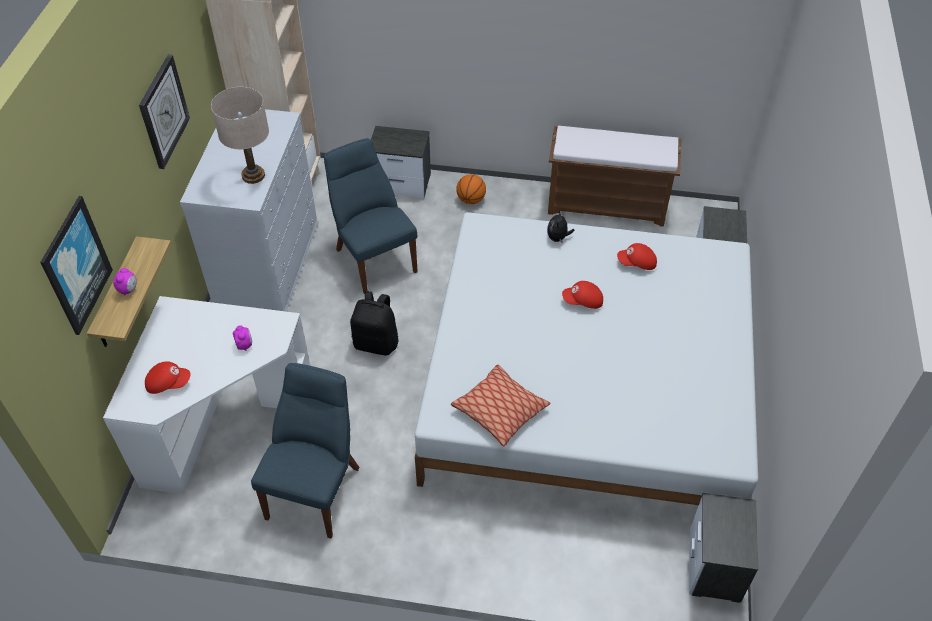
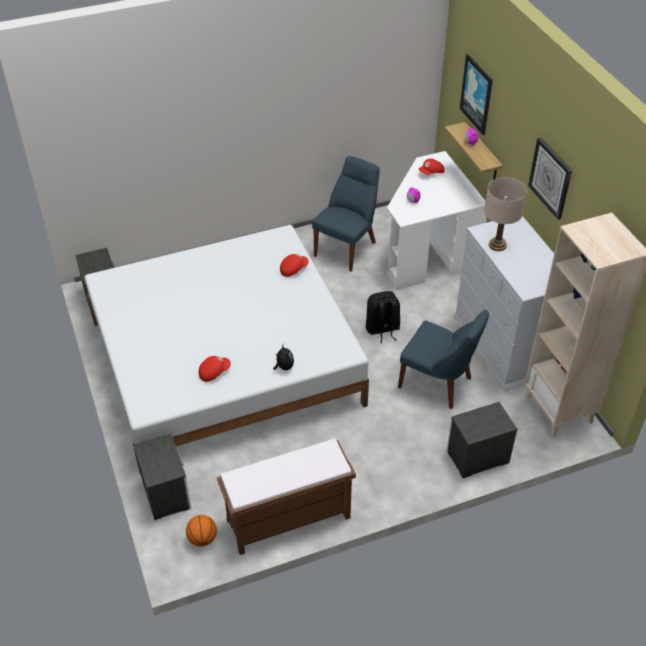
camera: 150 degrees right, 5 degrees down
blue chair [251,363,359,538] -> blue chair turned 135 degrees counterclockwise [312,156,380,272]
pillow [451,365,550,446] -> none
basketball [456,174,486,204] -> basketball moved to [186,515,217,547]
red cap [562,281,603,309] -> red cap moved to [280,254,309,277]

